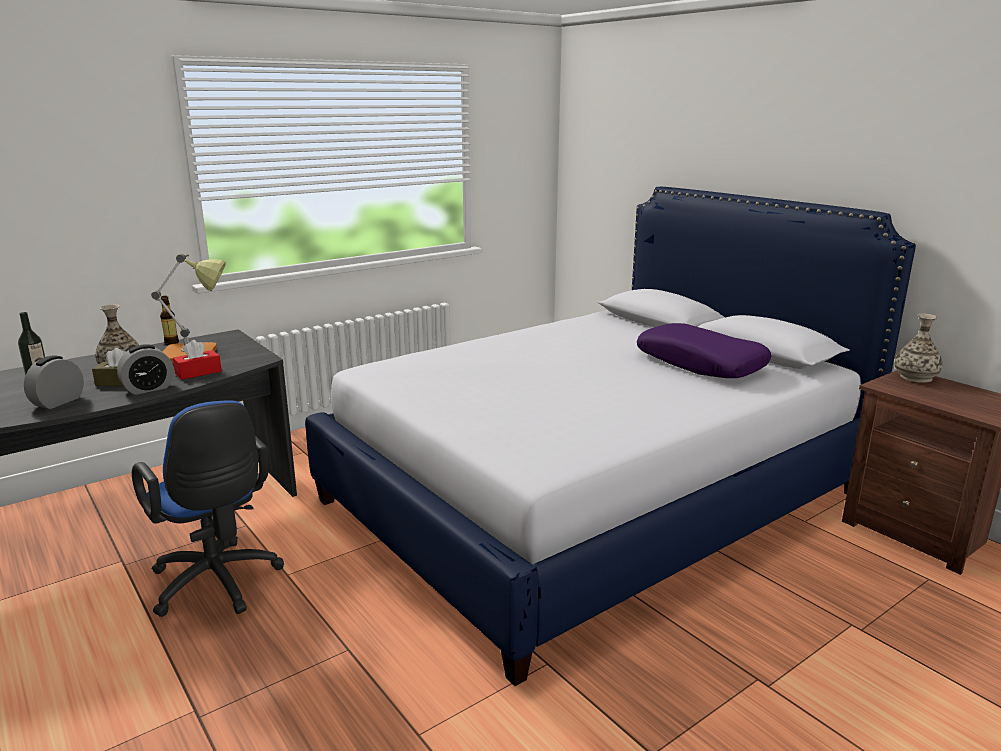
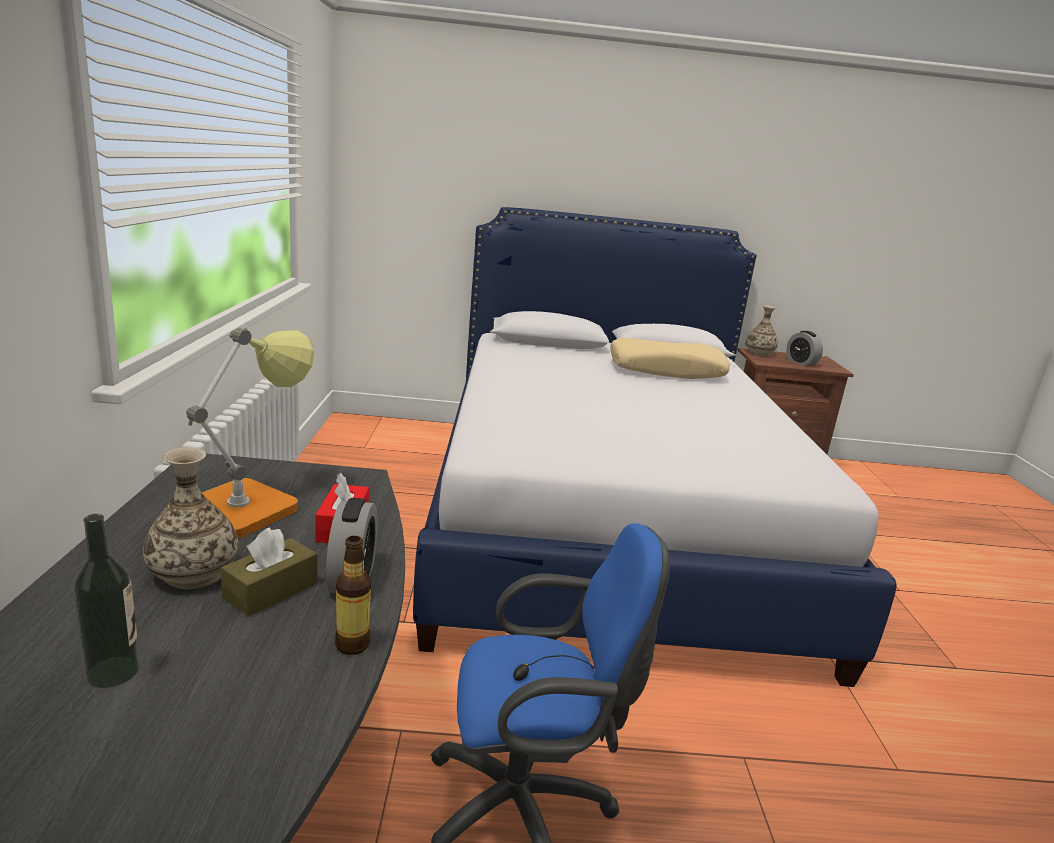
camera: 55 degrees left, 0 degrees up
alarm clock [24,355,84,409] -> alarm clock moved to [786,331,823,366]
bottle [160,296,179,345] -> bottle moved to [335,536,371,655]
purple pillow [637,323,771,378] -> beige pillow [610,338,730,379]

